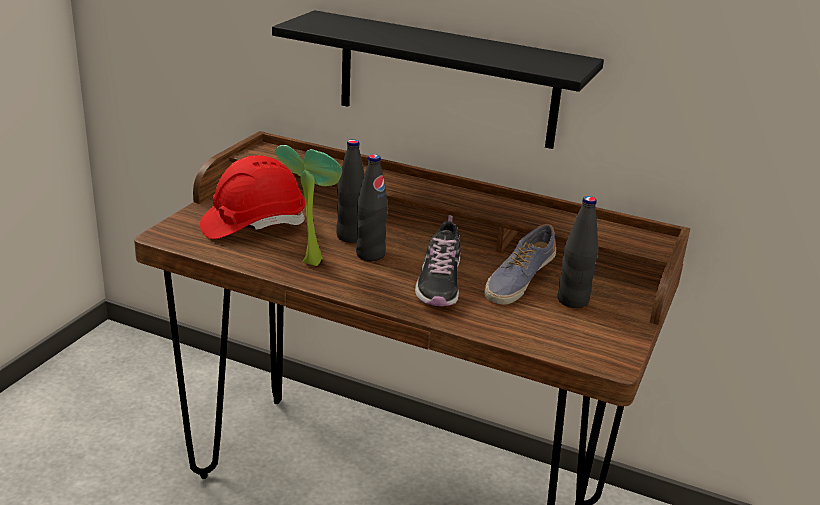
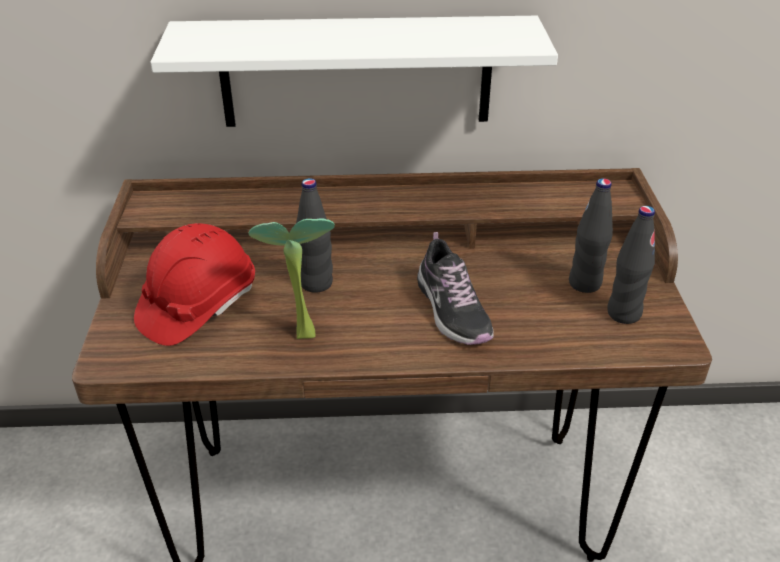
camera: 25 degrees left, 10 degrees up
black shelf [272,10,604,149] -> white shelf [150,16,558,127]
black bottle [356,154,388,261] -> black bottle moved to [607,206,655,324]
shoe [484,224,556,305] -> none

